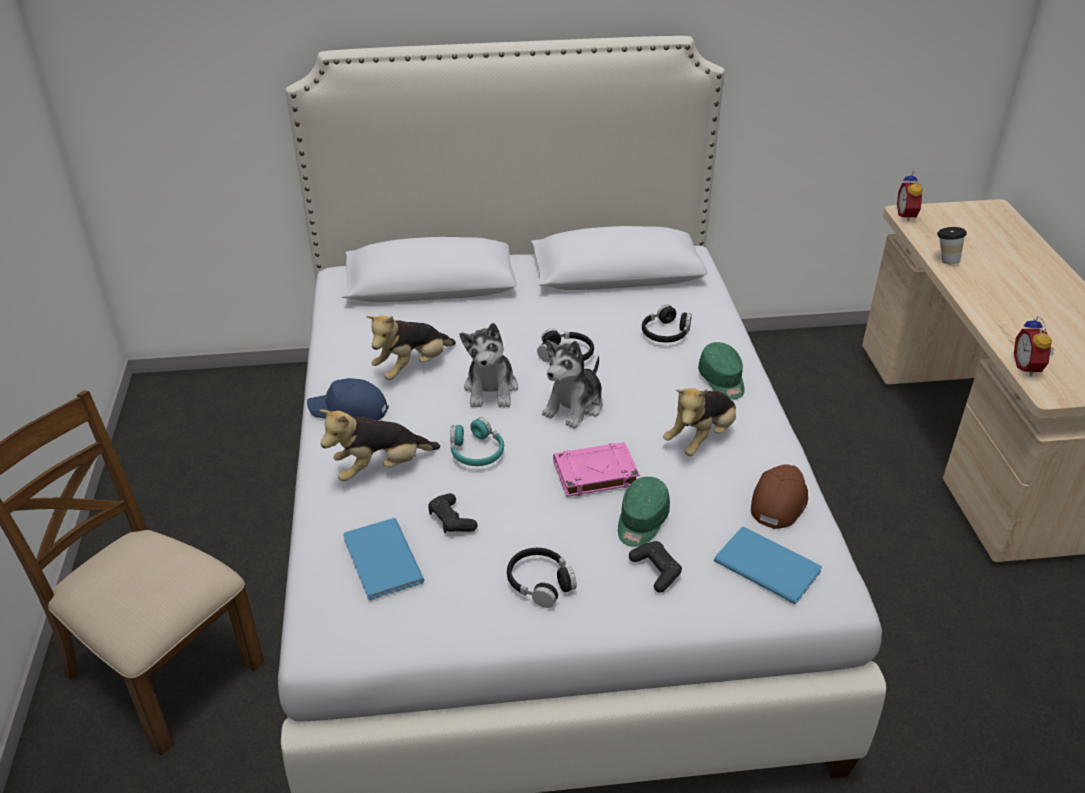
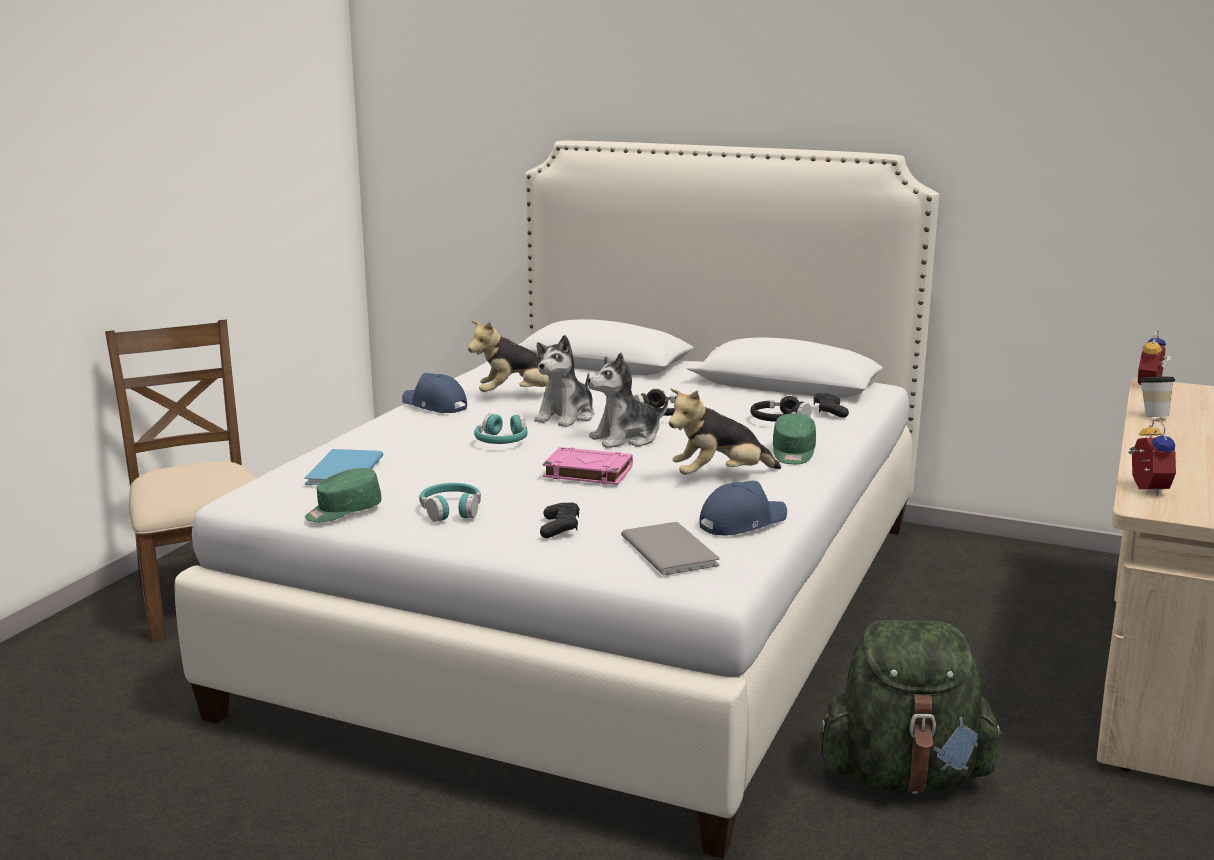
camera: 30 degrees right, 20 degrees down
plush toy [319,409,440,481] -> none
black game controller [428,493,478,533] -> black game controller moved to [814,393,849,418]
black headphones [507,548,577,608] -> turquoise headphones [419,483,481,522]
green cap [618,477,670,547] -> green cap moved to [305,468,382,522]
blue book [714,527,822,604] -> grey book [621,522,720,575]
brown cap [751,464,808,529] -> blue cap [699,481,787,535]
alarm clock [1014,316,1055,376] -> alarm clock turned 150 degrees clockwise [1128,419,1176,496]
none -> green backpack [820,620,1003,794]

